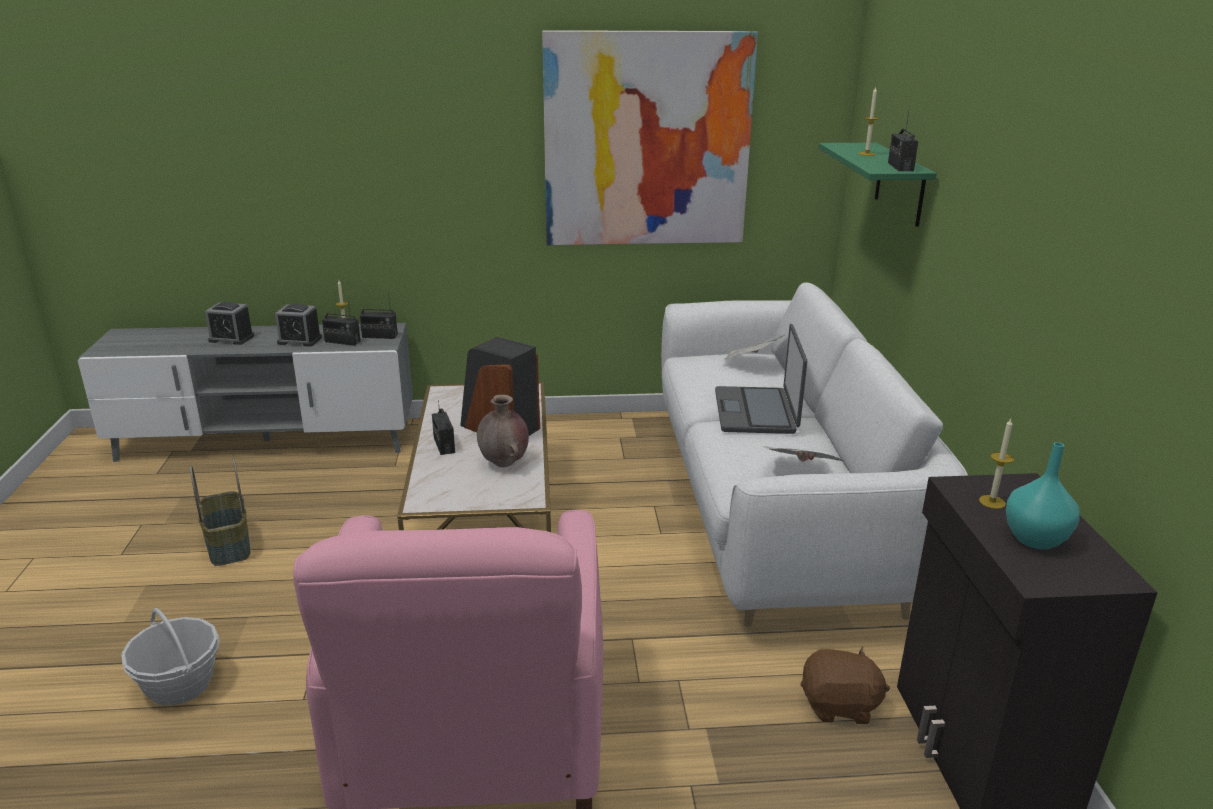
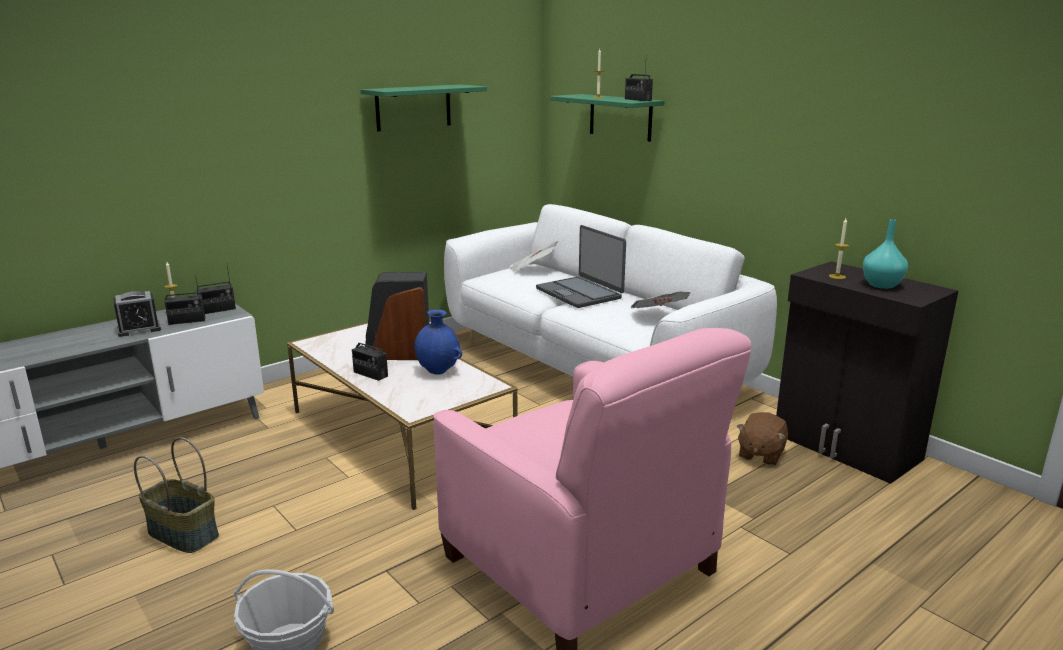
camera: 35 degrees left, 5 degrees down
alarm clock [205,302,254,345] -> none
brown vase [477,395,529,467] -> blue vase [414,310,462,375]
picture [542,30,758,245] -> green shelf [360,84,487,131]
brown plush toy [800,647,890,724] -> brown plush toy turned 150 degrees clockwise [737,412,788,466]

